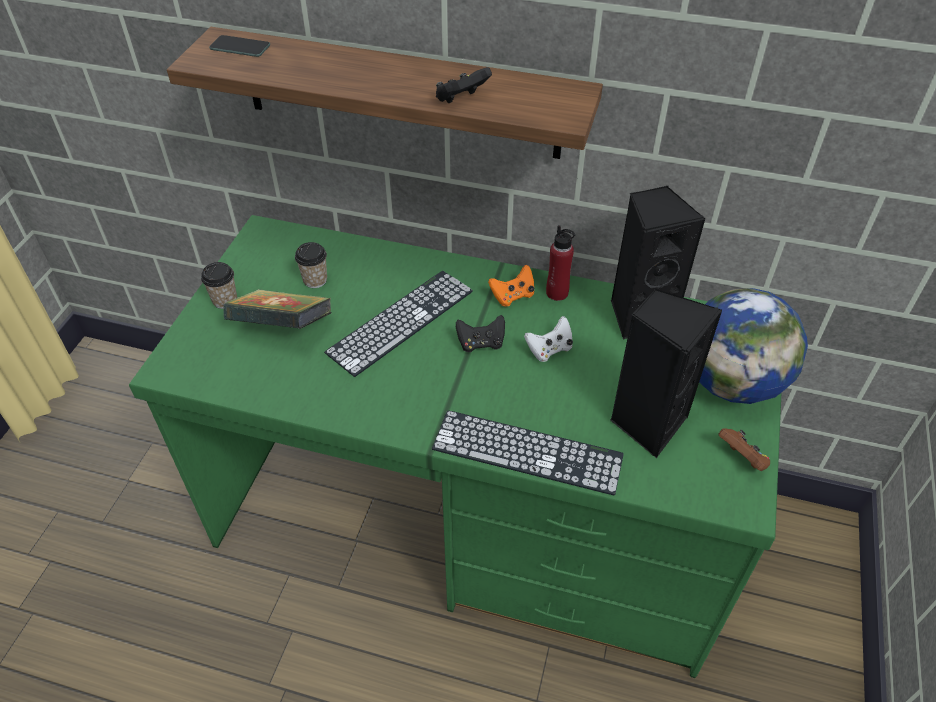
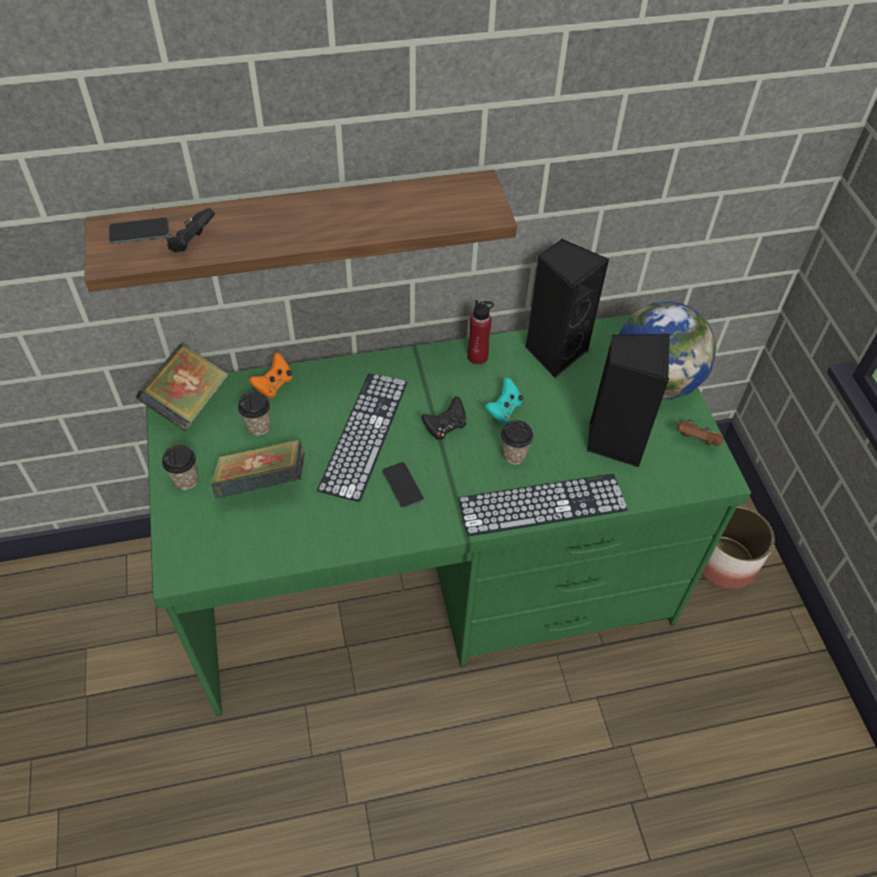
camera: 30 degrees left, 5 degrees up
black game controller [436,67,492,103] -> black game controller moved to [166,208,215,252]
orange game controller [488,265,534,306] -> orange game controller moved to [249,353,292,398]
white game controller [524,316,573,362] -> turquoise game controller [485,378,523,424]
none -> book [136,343,229,432]
none -> phone [382,462,424,508]
none -> cup [501,420,533,465]
none -> planter [701,506,775,589]

